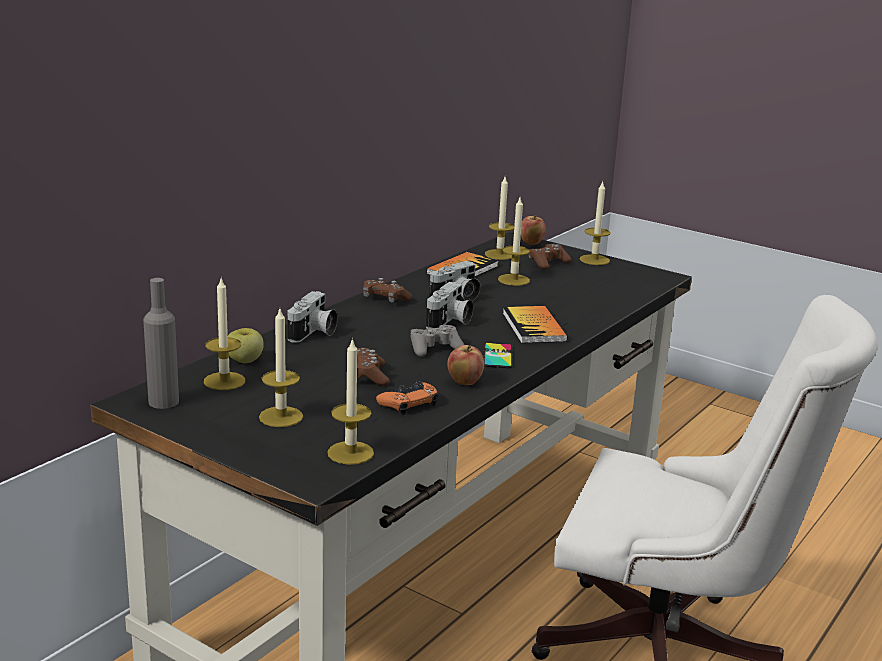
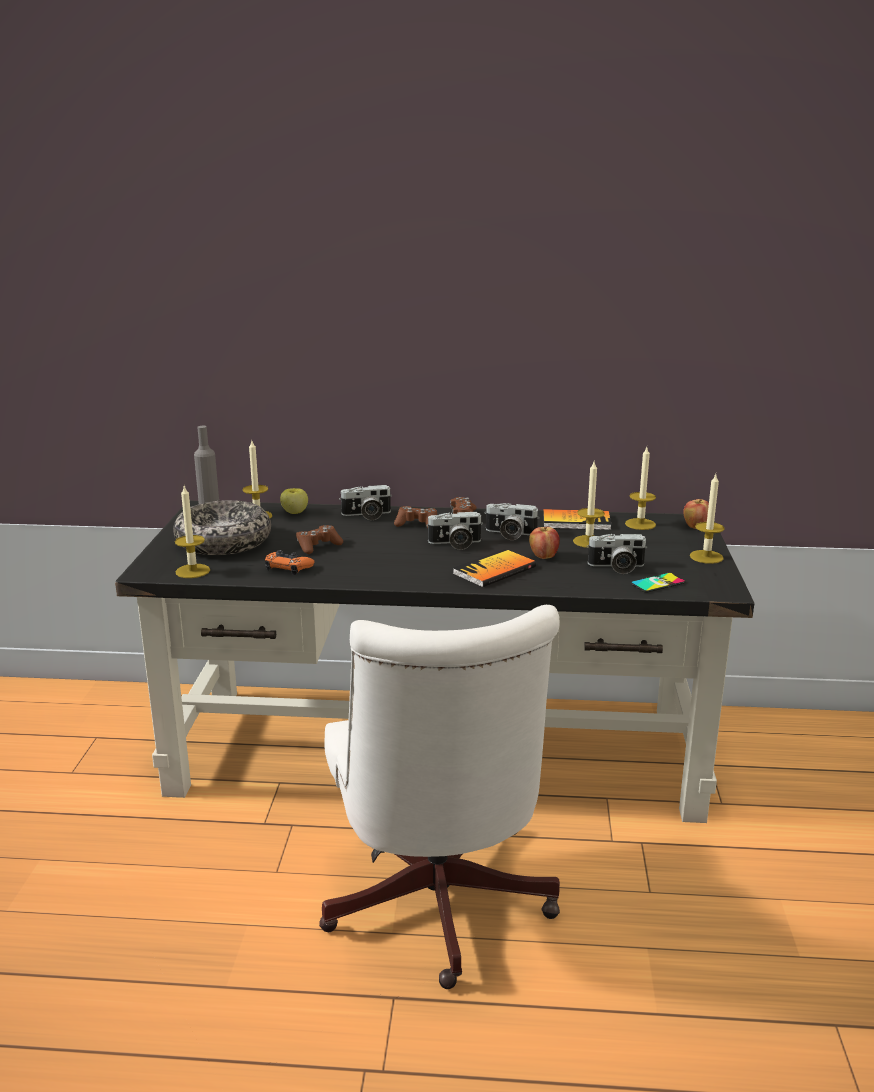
camera: 60 degrees right, 0 degrees up
candle [259,309,303,427] -> bowl [173,500,271,555]
grey game controller [411,325,464,357] -> none
apple [447,345,485,385] -> apple moved to [529,527,560,559]
phone [483,343,513,368] -> phone moved to [630,573,686,593]
brown game controller [529,244,571,270] -> brown game controller moved to [394,506,437,528]
none -> camera [586,534,648,574]

